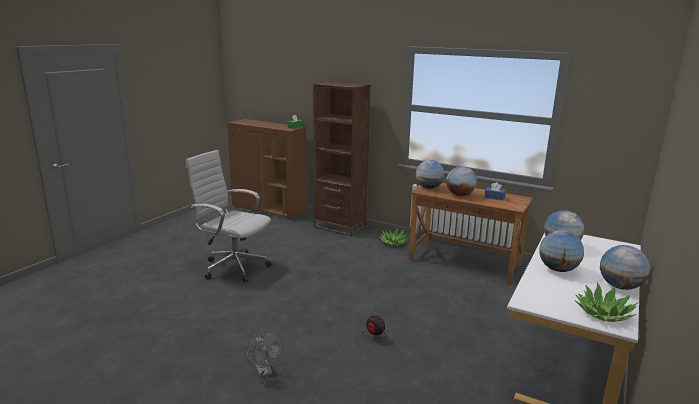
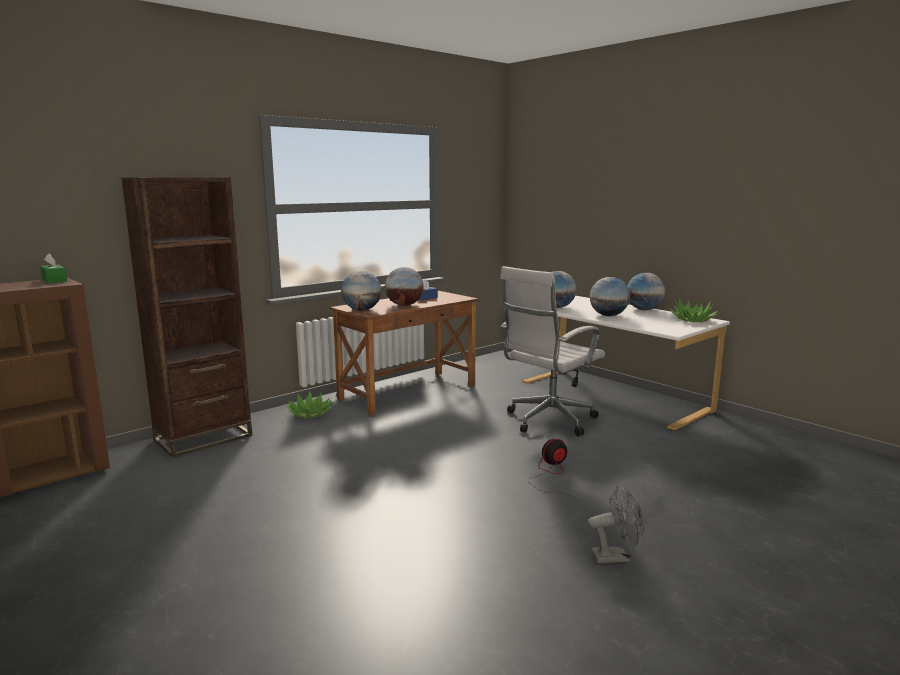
camera: 70 degrees left, 5 degrees down
white office chair [186,150,272,283] -> white office chair moved to [500,266,605,437]

